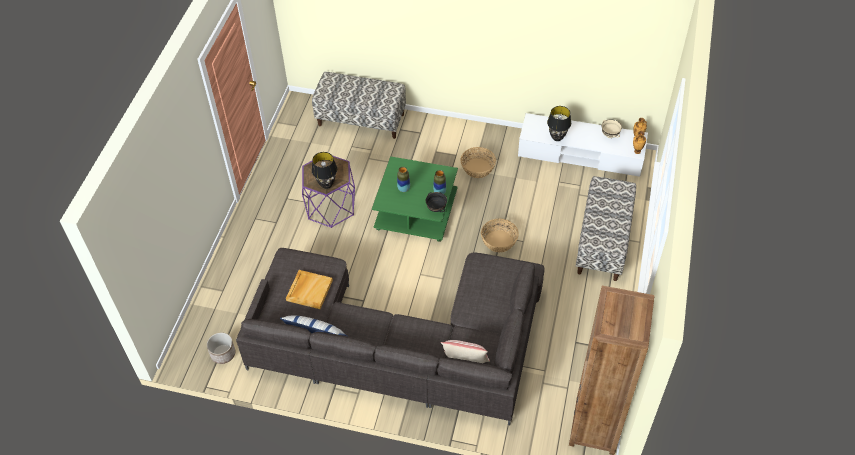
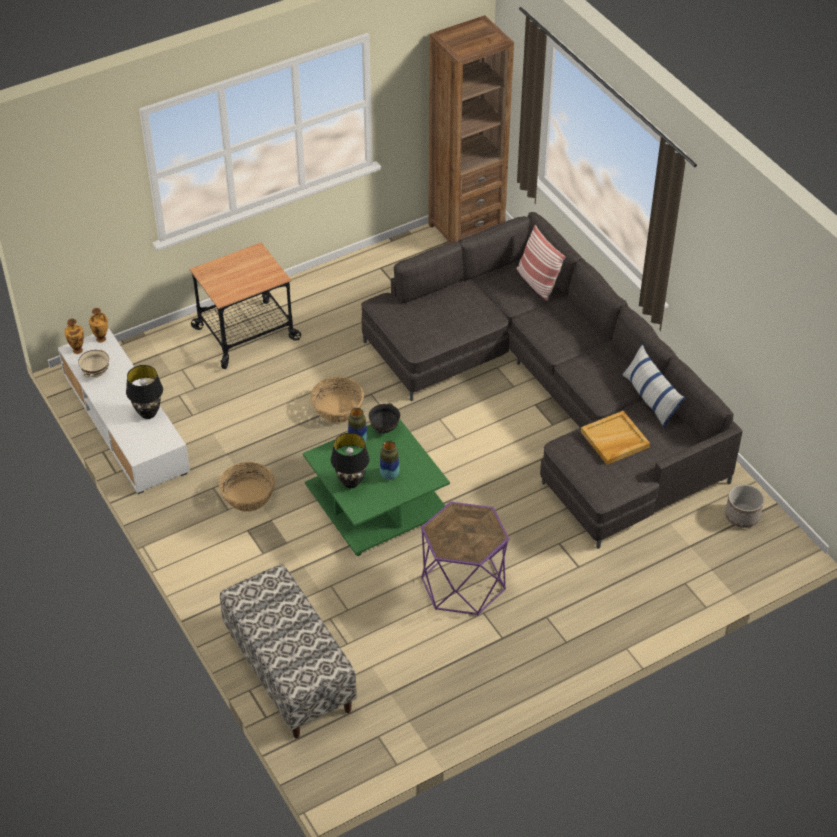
camera: 135 degrees left, 5 degrees down
black table lamp [312,152,337,189] -> black table lamp moved to [331,433,369,488]
bench [576,176,636,281] -> cart [190,242,301,369]

